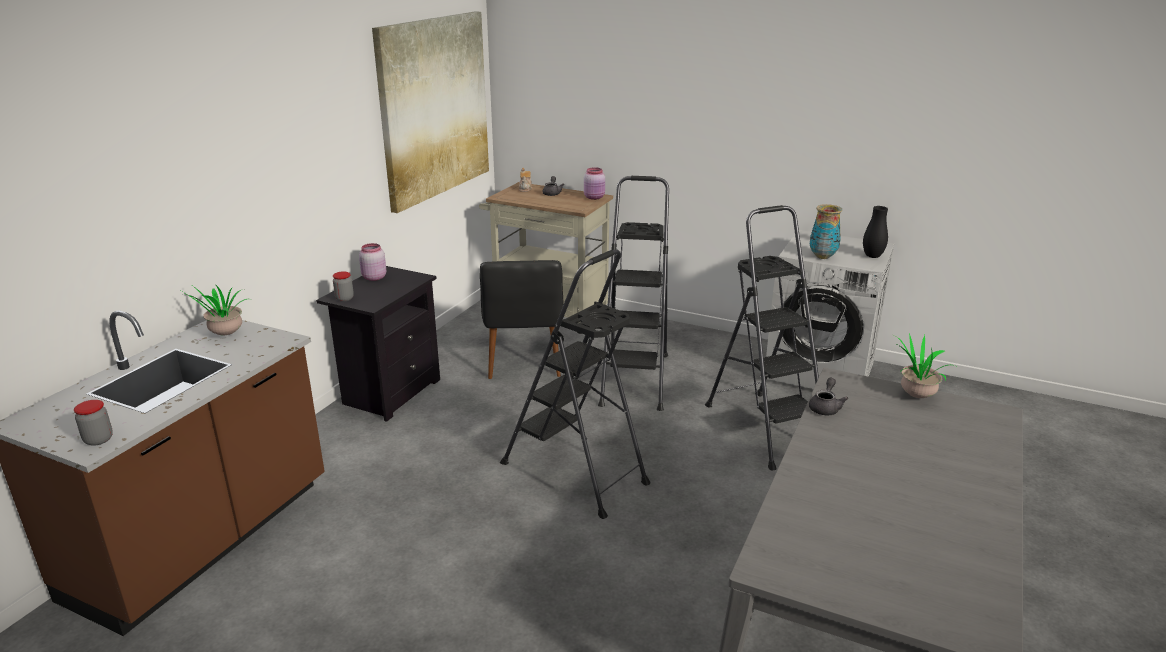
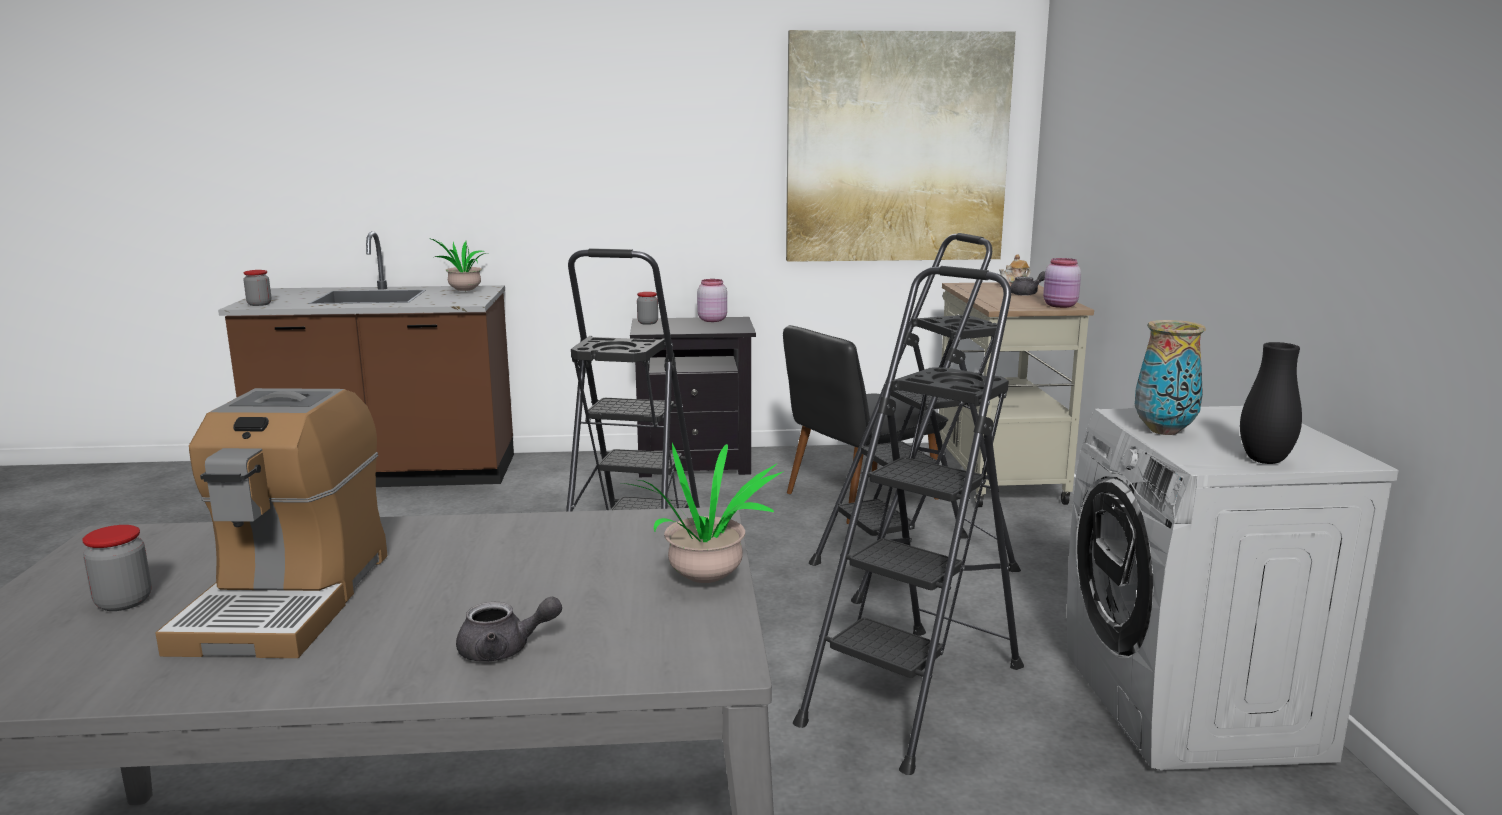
camera: 60 degrees right, 10 degrees down
grey teapot [809,378,848,415] -> grey teapot moved to [456,597,562,662]
none -> jar [82,525,152,611]
none -> coffee machine [156,388,387,658]

